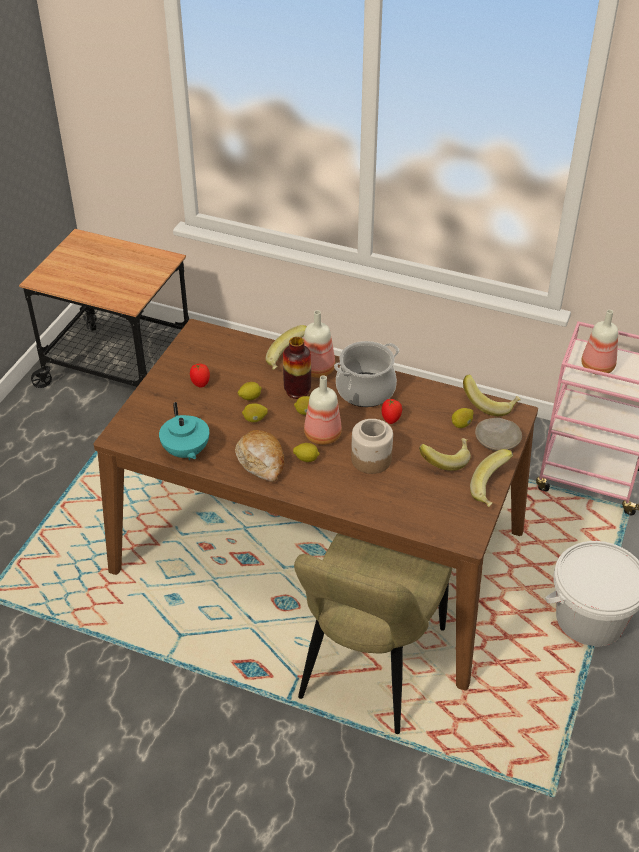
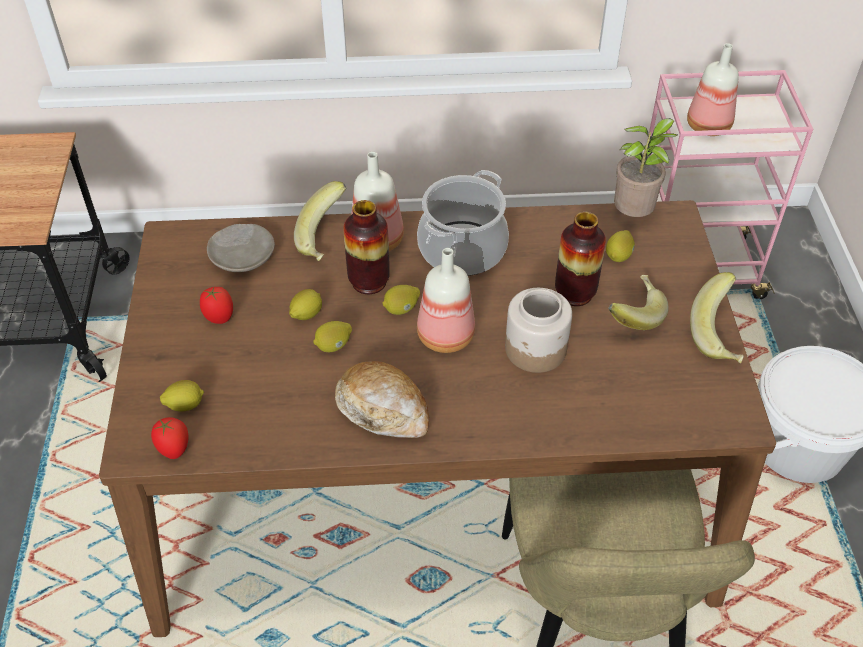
camera: 25 degrees left, 5 degrees up
turquoise teapot [159,402,209,460] -> none
lemon [293,443,320,462] -> lemon moved to [160,380,204,412]
tomato [382,398,402,424] -> tomato moved to [151,417,188,459]
banana [463,375,521,416] -> potted plant [614,118,677,217]
beige plate [475,418,522,451] -> beige plate moved to [207,224,275,272]
none -> vase [555,212,606,306]

